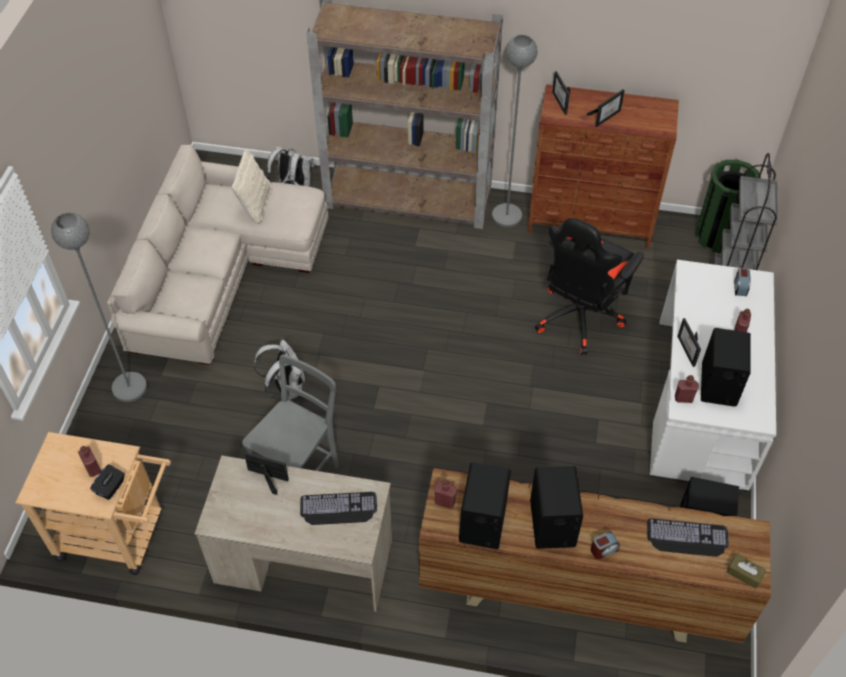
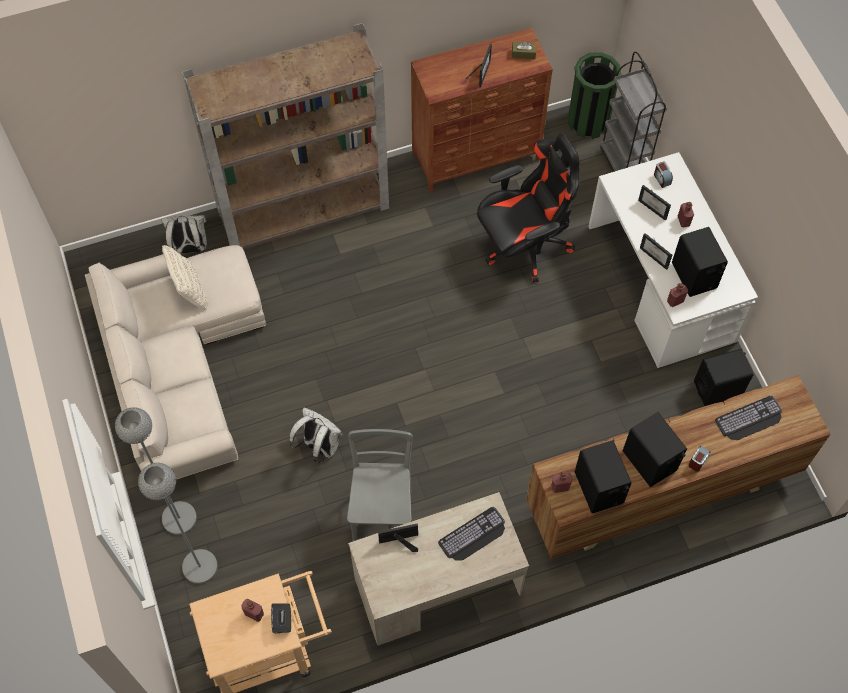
camera: 30 degrees left, 10 degrees up
grey floor lamp [492,35,538,227] -> grey floor lamp moved to [138,463,218,584]
black office chair [535,218,644,355] -> black office chair turned 120 degrees counterclockwise [477,134,580,283]
picture frame [552,71,570,115] -> picture frame moved to [638,185,671,221]
brown tissue box [727,554,766,589] -> brown tissue box moved to [512,41,536,59]

